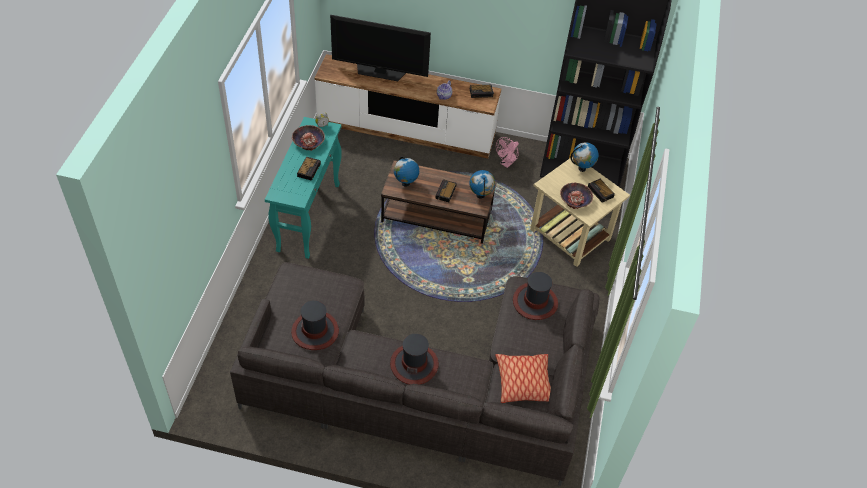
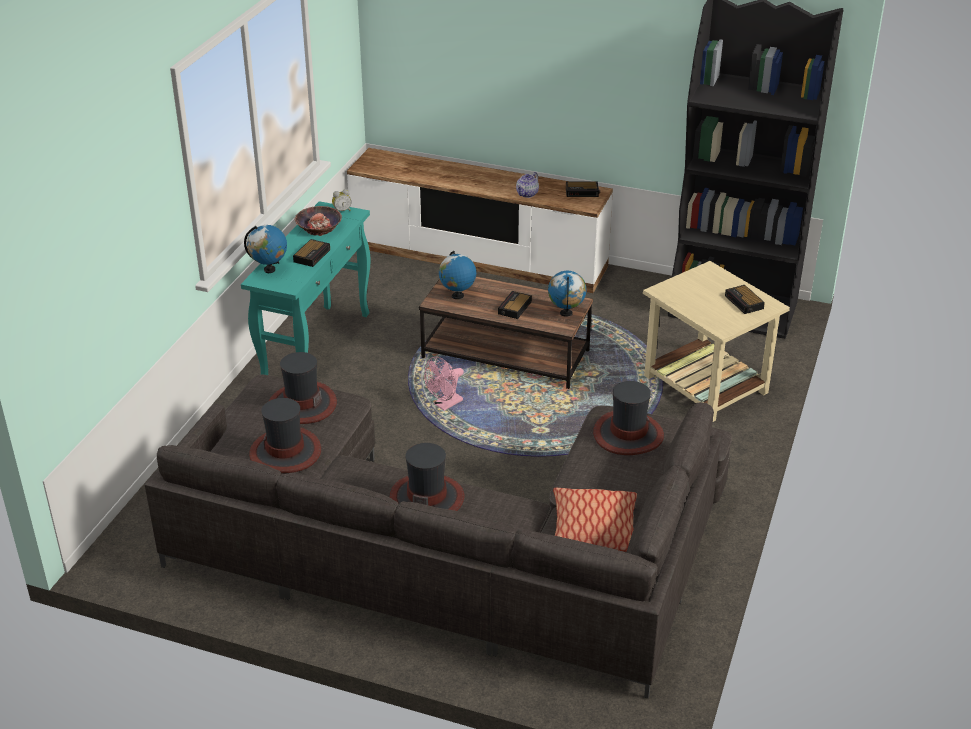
camera: 10 degrees right, 15 degrees down
television [330,15,431,81] -> none
pink fan [496,137,519,168] -> pink fan moved to [424,357,464,411]
bowl [560,183,593,209] -> none
globe [571,142,599,172] -> globe moved to [244,225,287,273]
none -> hat [269,352,337,424]

